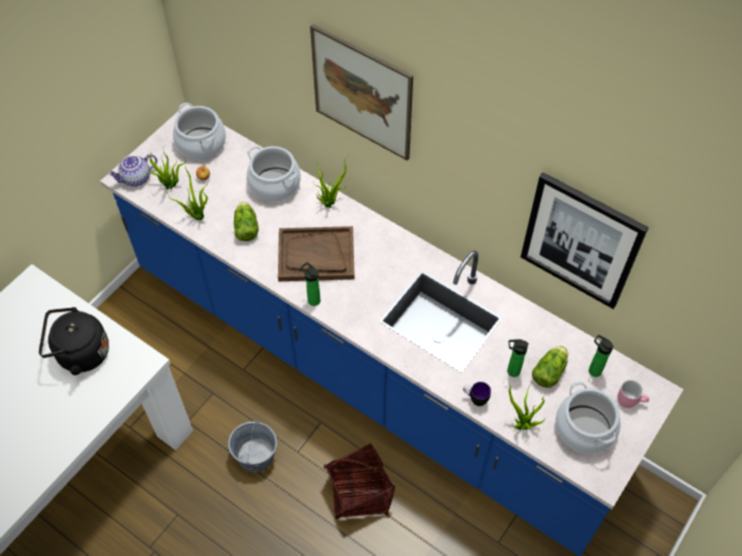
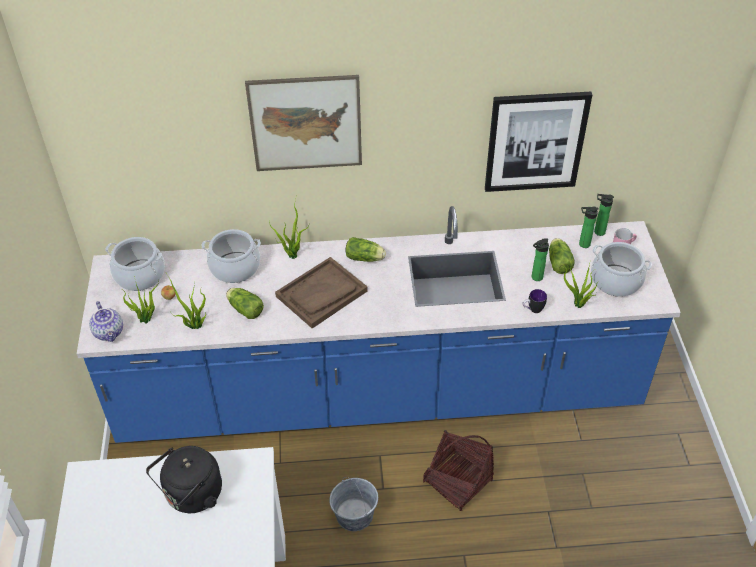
camera: 40 degrees left, 10 degrees down
teapot [108,154,157,186] -> teapot turned 45 degrees counterclockwise [89,301,123,342]
bottle [301,262,321,306] -> bottle moved to [594,194,614,236]
none -> lettuce [346,237,386,262]

